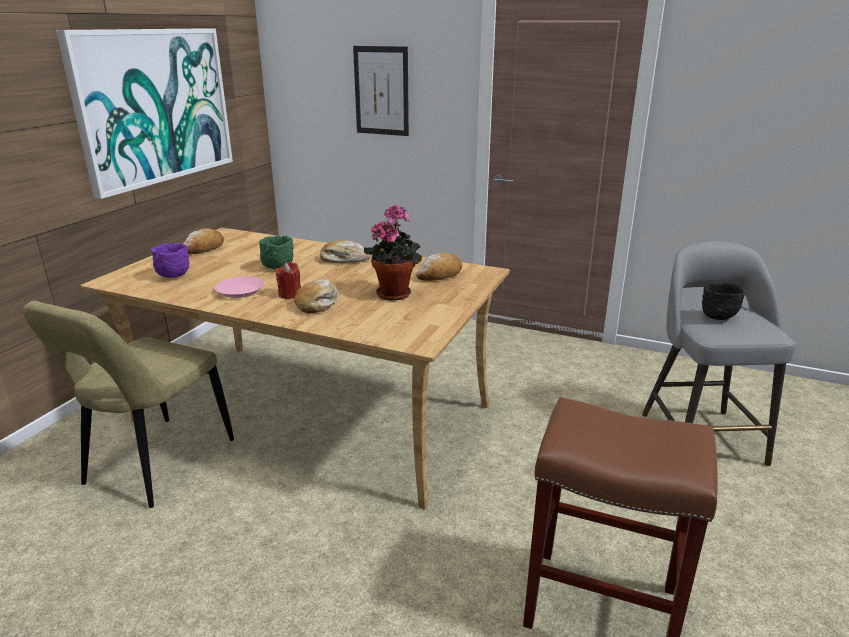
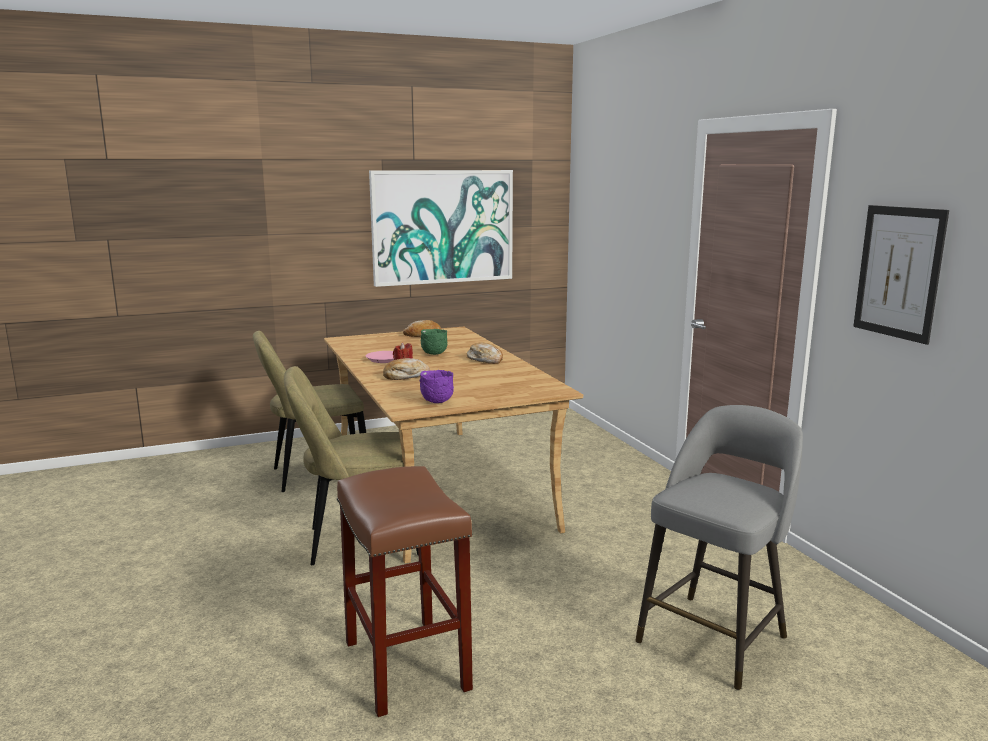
camera: 45 degrees right, 10 degrees down
purple bowl [151,243,190,278] -> purple bowl moved to [420,370,454,403]
picture [353,46,409,136] -> picture moved to [853,205,949,345]
potted plant [364,204,422,301] -> none
bread [416,252,462,281] -> none
black bowl [702,282,745,320] -> none
none -> beige chair [284,366,419,565]

